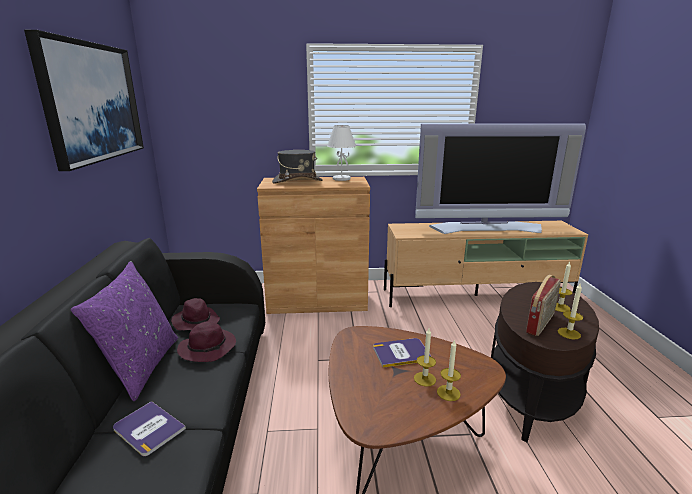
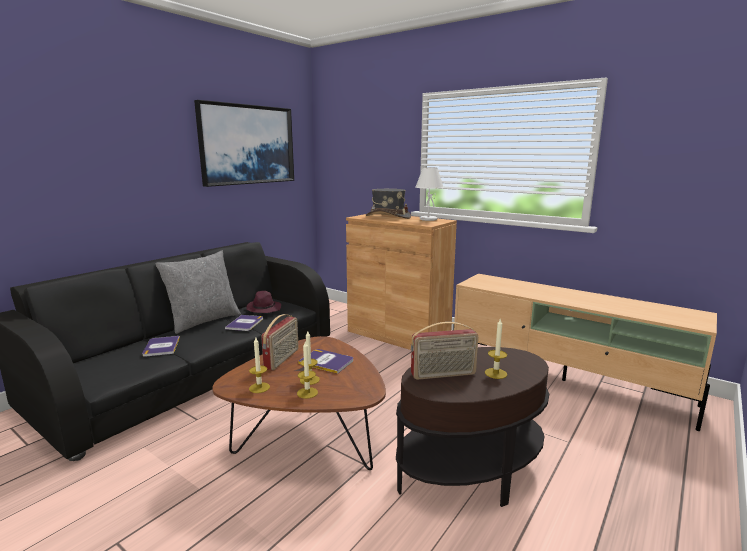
camera: 40 degrees right, 5 degrees down
purple pillow [71,261,178,401] -> grey pillow [155,250,241,334]
purple hat [177,321,236,362] -> book [225,315,263,331]
television [415,123,586,234] -> none
candle [558,282,583,339] -> candle moved to [249,338,270,393]
none -> radio [261,314,299,370]

